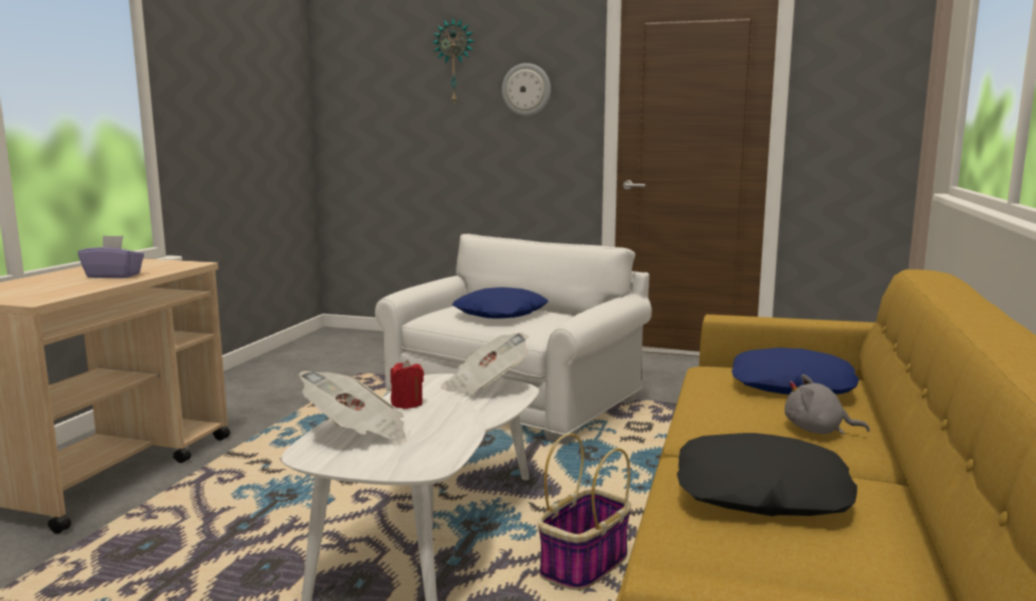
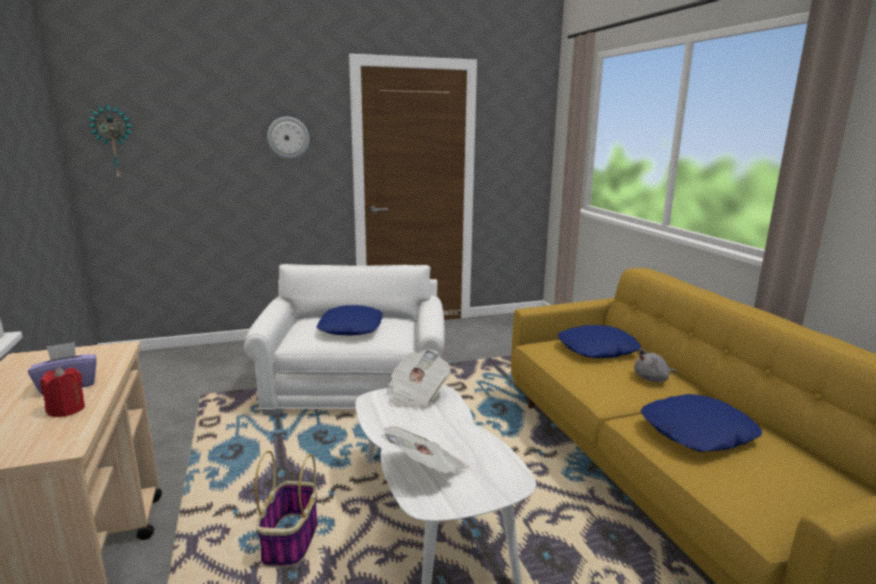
camera: 35 degrees left, 5 degrees up
red candle [390,360,424,409] -> red candle moved to [40,366,85,417]
wall clock [432,18,474,103] -> wall clock moved to [87,104,133,181]
basket [538,433,631,590] -> basket moved to [255,450,318,567]
black pillow [677,433,857,516] -> blue pillow [641,394,762,452]

